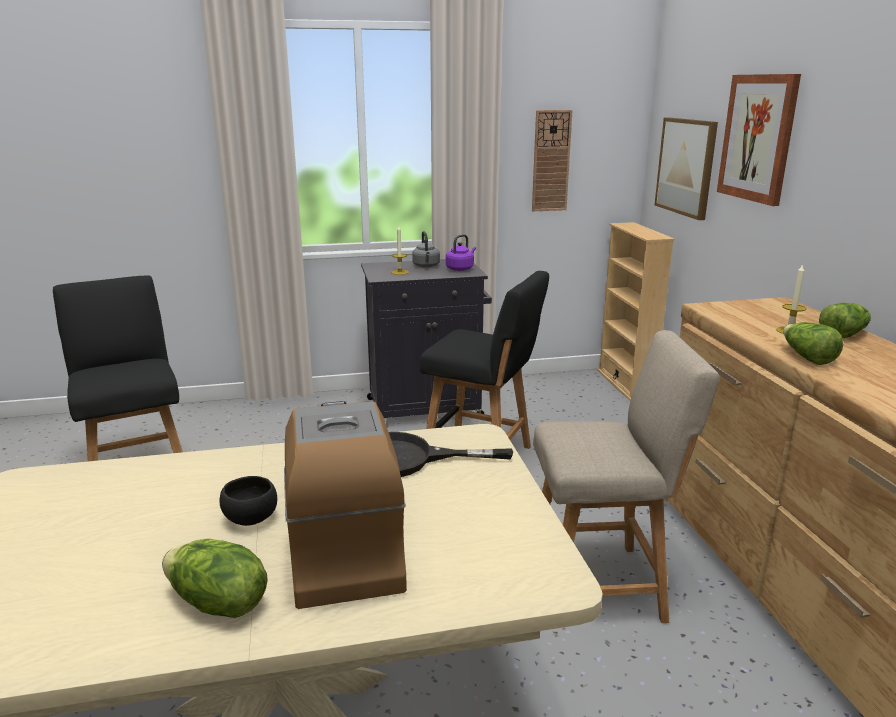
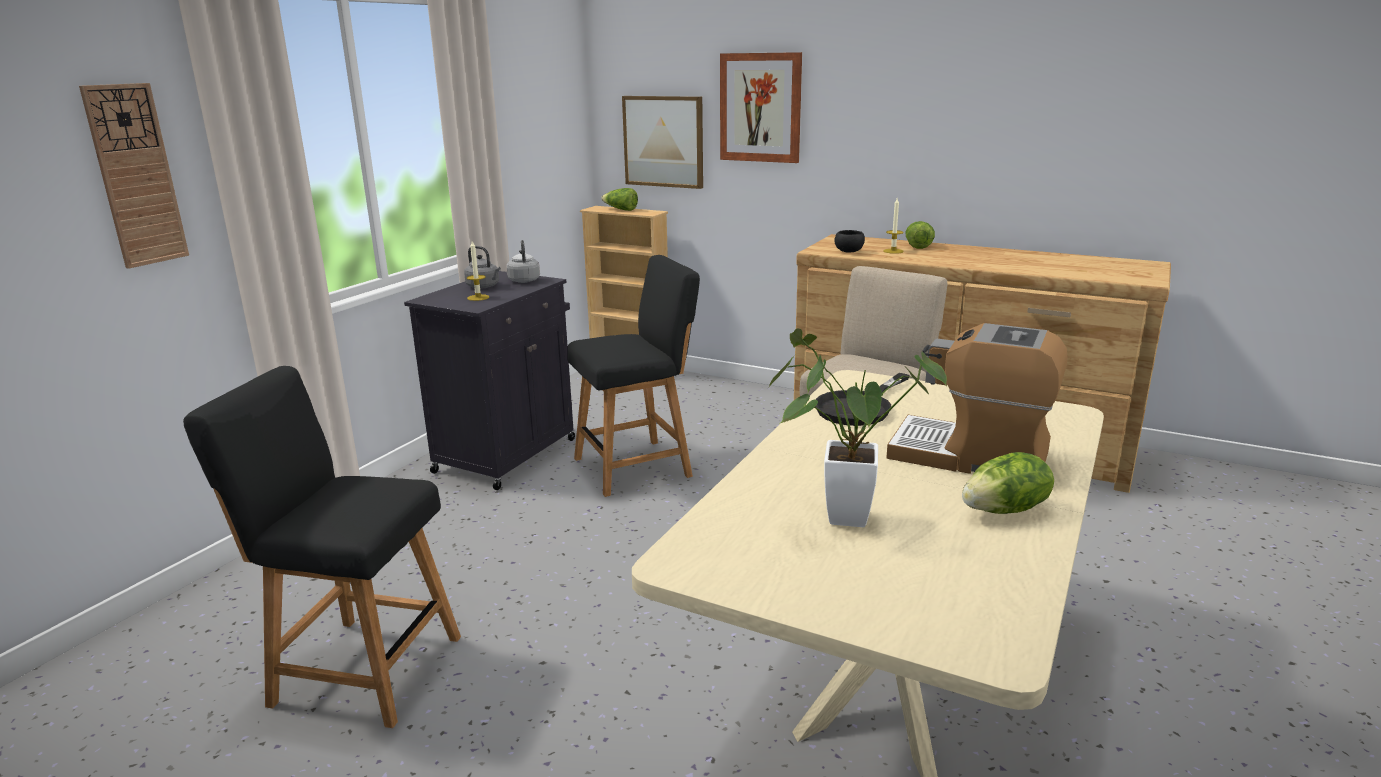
camera: 50 degrees left, 0 degrees up
black bowl [220,476,277,526] -> black bowl moved to [834,230,865,252]
purple kettle [446,234,476,271] -> grey kettle [506,240,540,283]
wall clock [532,110,573,211] -> wall clock moved to [79,83,189,269]
lettuce [783,322,843,365] -> lettuce moved to [601,188,638,211]
none -> potted plant [767,328,947,527]

